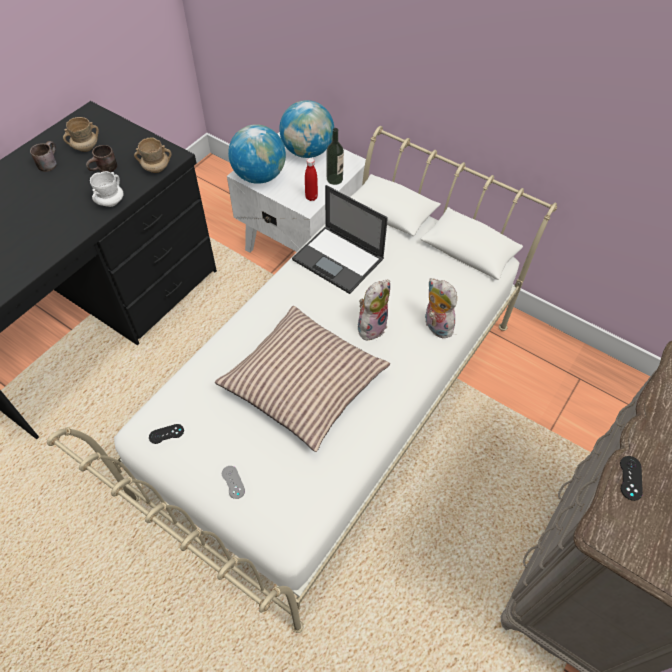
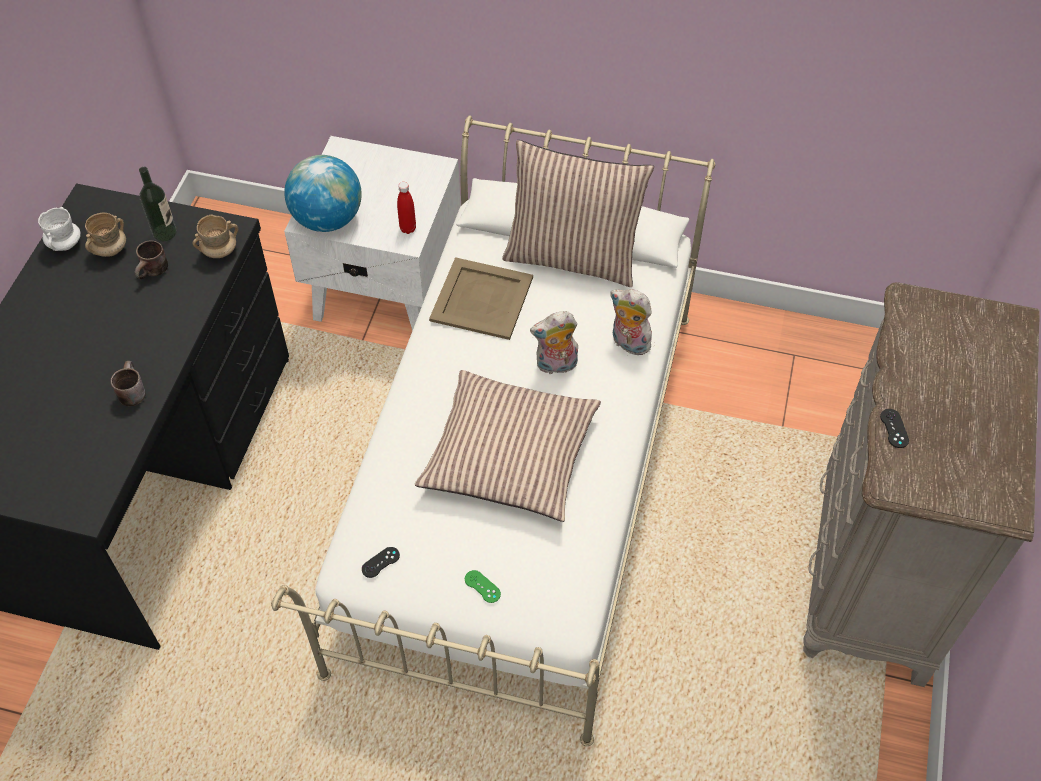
camera: 20 degrees left, 0 degrees up
brown mug [30,141,57,172] -> brown mug moved to [110,361,146,406]
white mug [90,171,123,207] -> white mug moved to [38,207,81,251]
grey game controller [222,466,245,499] -> green game controller [465,570,501,603]
globe [279,100,334,158] -> none
laptop [292,185,388,294] -> beige tray [429,257,533,340]
bottle [327,128,344,185] -> bottle moved to [139,167,177,241]
plush toy [358,280,390,342] -> plush toy turned 120 degrees counterclockwise [530,311,578,376]
none -> pillow [502,140,654,287]

